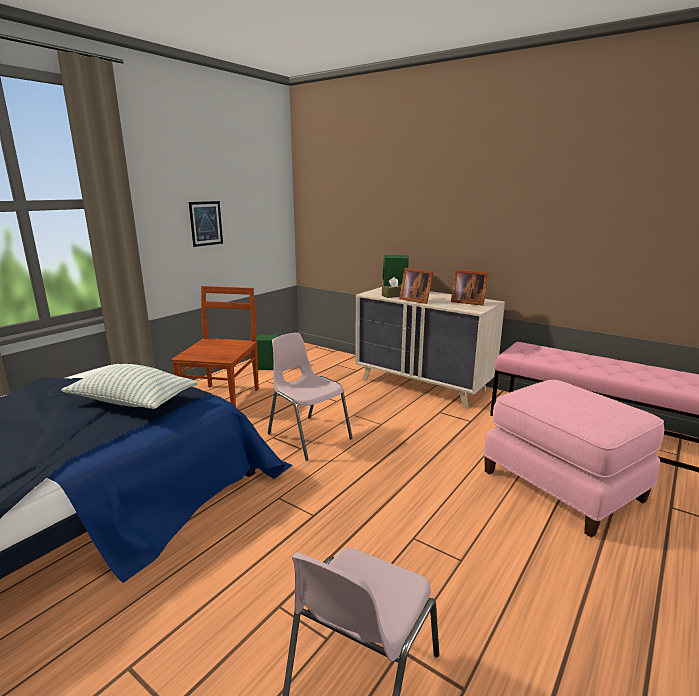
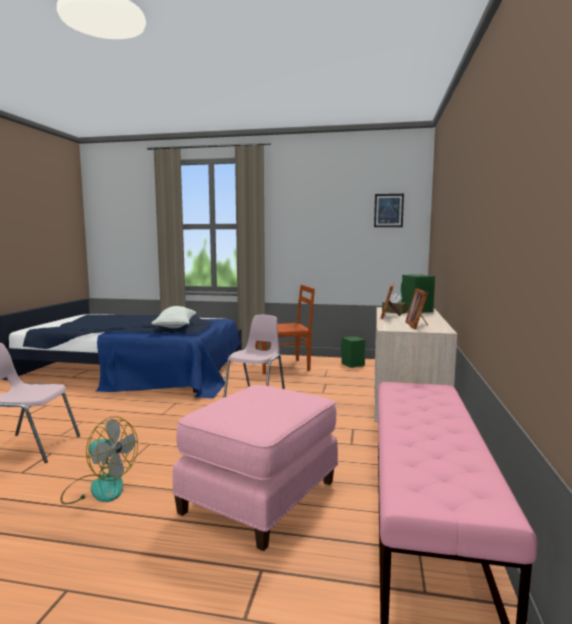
camera: 65 degrees right, 10 degrees down
picture [189,201,223,247] -> picture moved to [374,194,404,227]
none -> fan [60,416,138,504]

